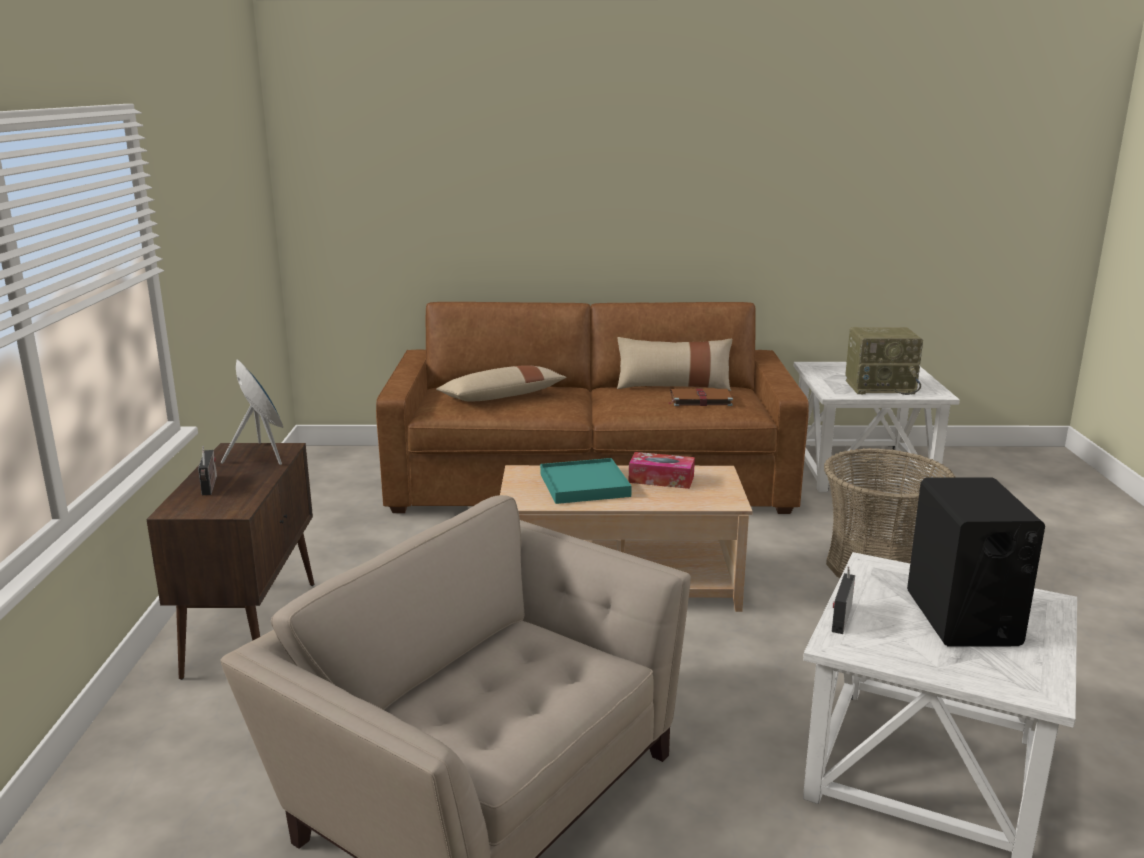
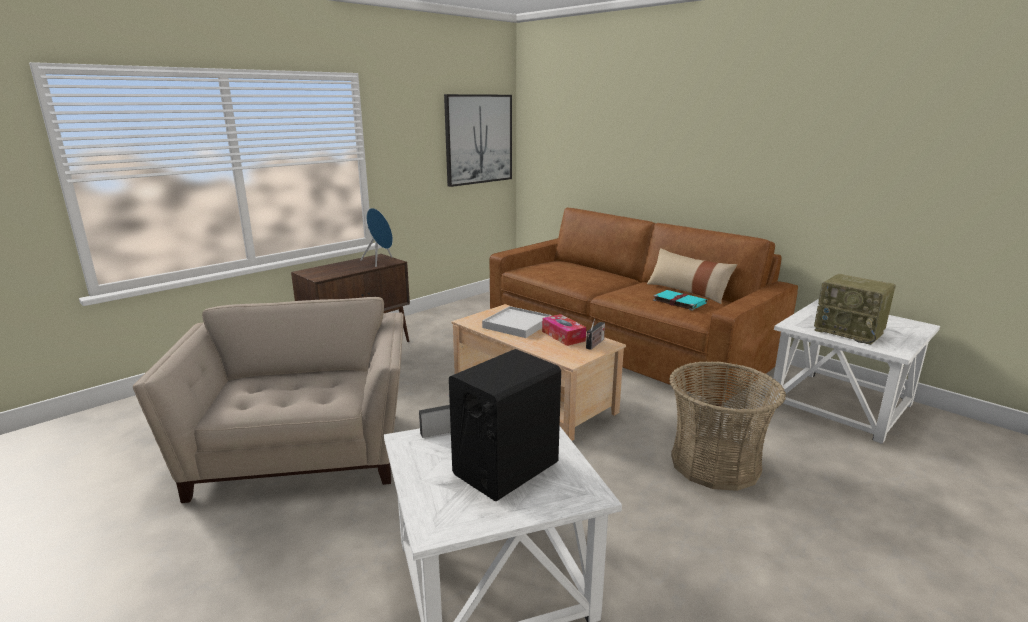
camera: 45 degrees right, 0 degrees up
radio [198,446,217,495] -> radio moved to [586,319,605,350]
beige pillow [436,365,567,401] -> none
turquoise tray [540,458,632,504] -> white tray [482,306,552,338]
brown book [669,388,733,406] -> turquoise book [653,290,707,311]
none -> picture [444,94,512,187]

